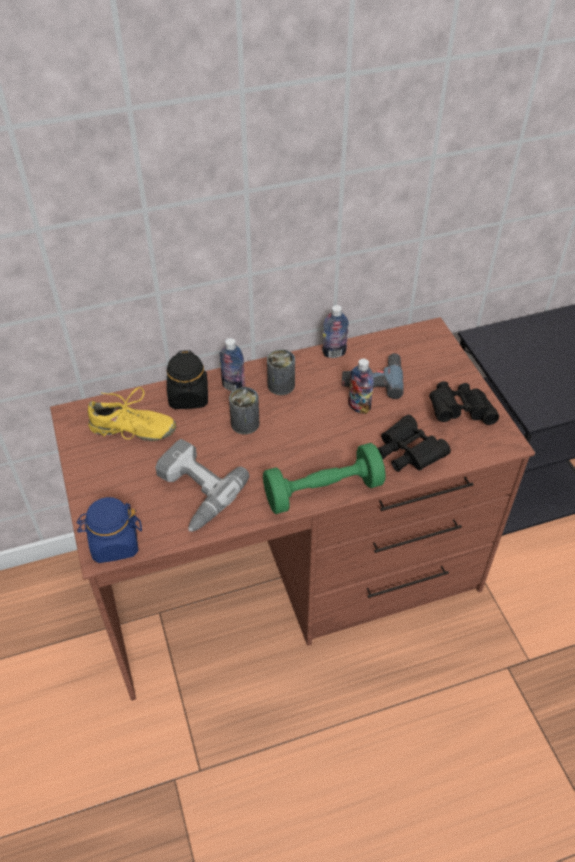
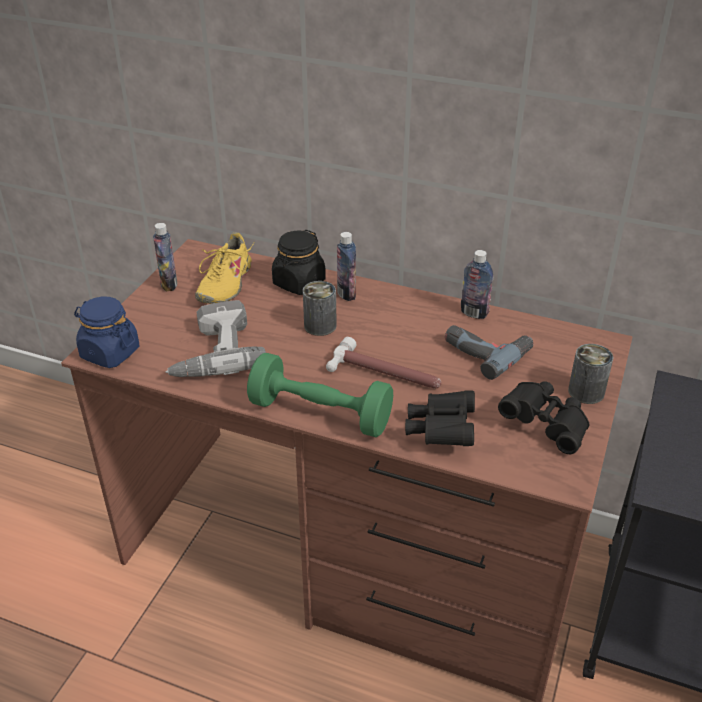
camera: 40 degrees right, 10 degrees down
yellow shoe [88,387,176,441] -> yellow shoe turned 60 degrees clockwise [195,232,254,304]
can [267,349,295,395] -> can moved to [568,344,614,404]
bottle [348,359,374,414] -> bottle moved to [153,223,177,291]
none -> hammer [326,337,441,388]

